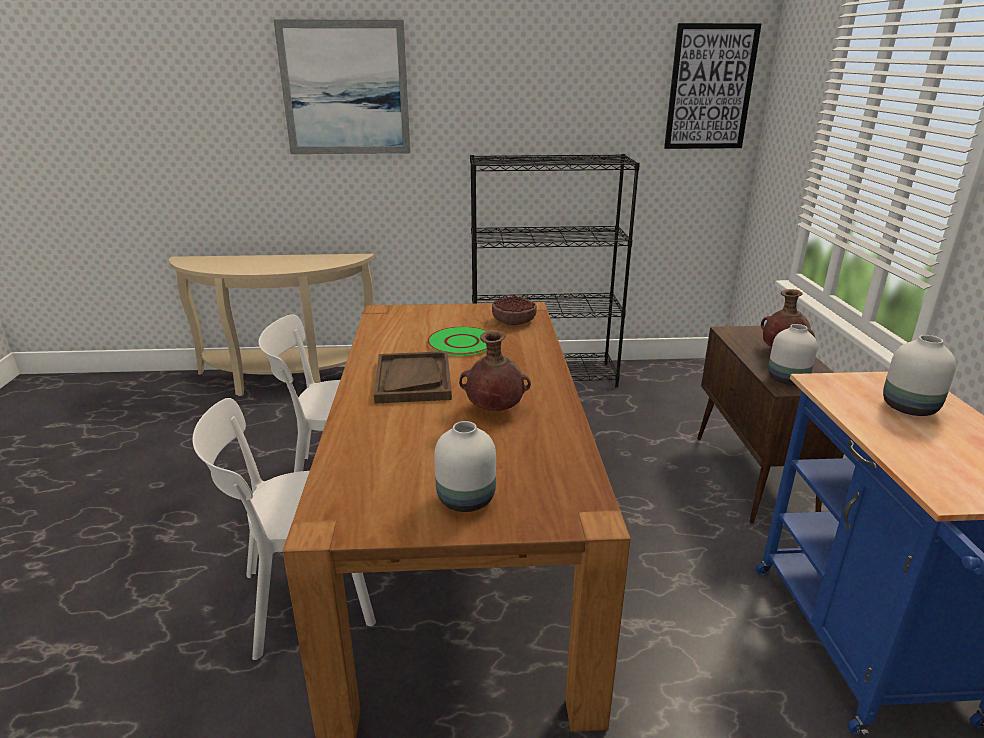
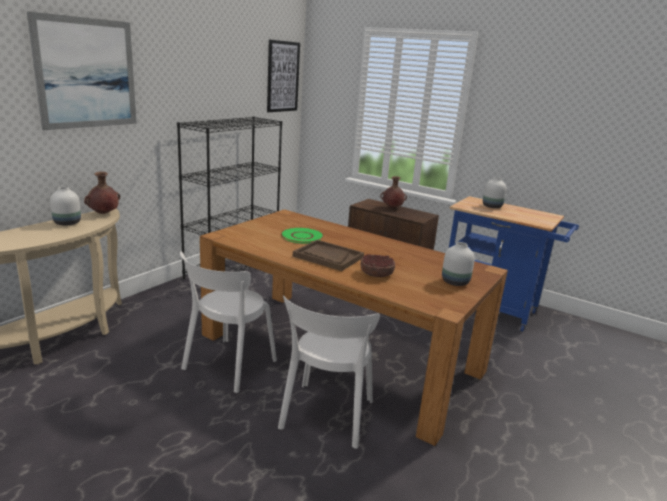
camera: 55 degrees left, 5 degrees down
brown vase [459,330,531,411] -> brown vase moved to [84,172,120,214]
bowl [492,296,537,325] -> bowl moved to [361,254,395,277]
white vase [768,324,817,385] -> white vase moved to [50,187,81,226]

